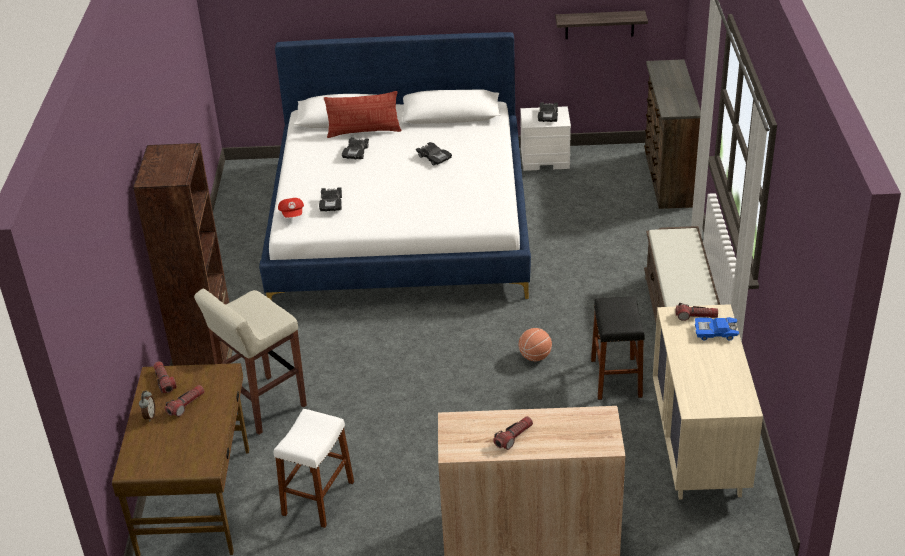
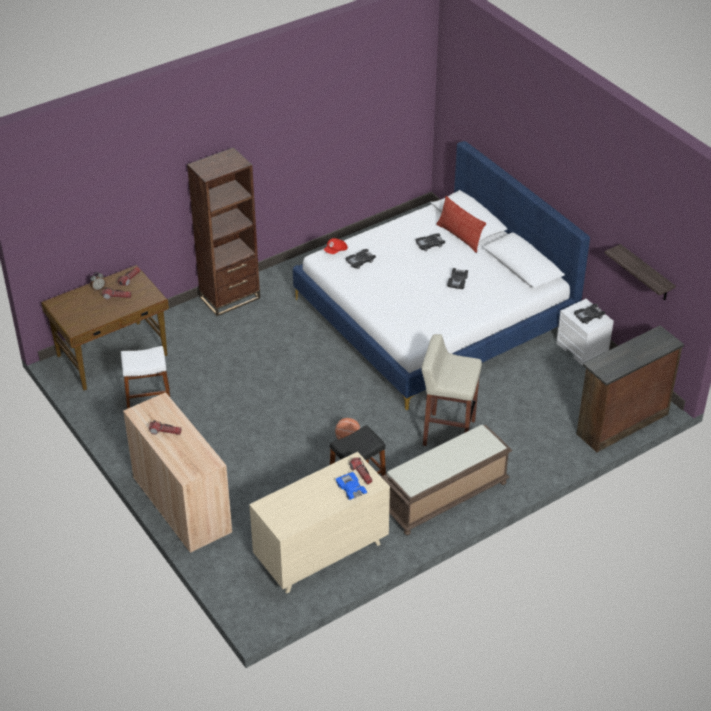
camera: 55 degrees right, 5 degrees up
beige stool [194,289,307,435] -> beige stool moved to [421,334,482,446]

